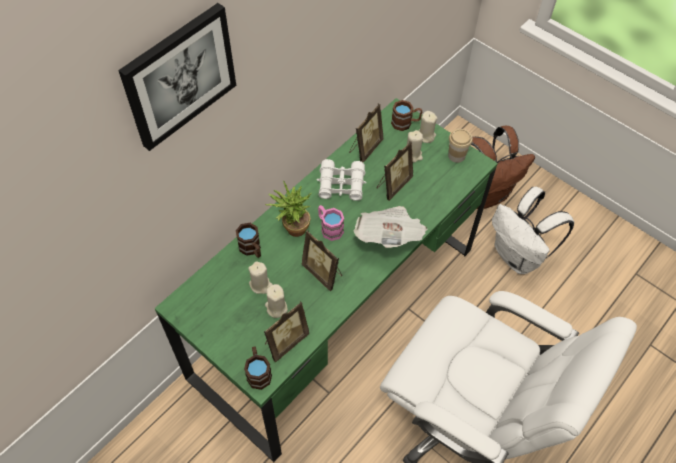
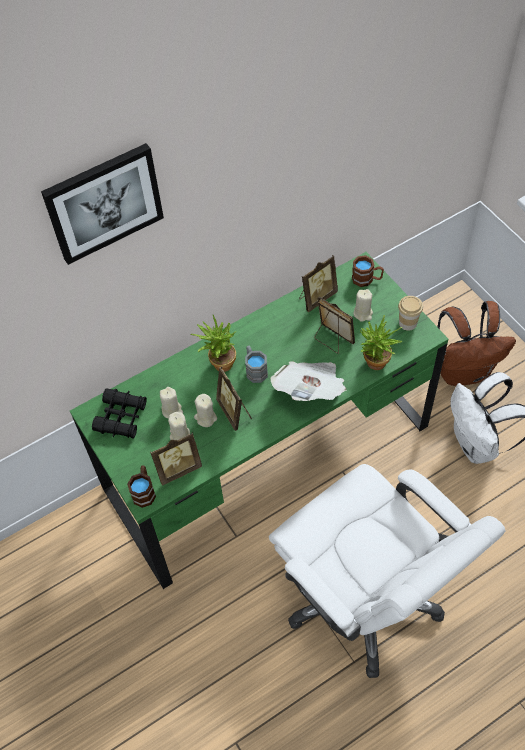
camera: 20 degrees right, 0 degrees up
brown mug [236,223,261,258] -> none
white binoculars [317,159,367,201] -> none
pink mug [318,205,344,241] -> grey mug [245,346,268,383]
picture frame [377,141,413,201] -> picture frame turned 105 degrees counterclockwise [314,296,355,354]
beige candle [418,111,438,143] -> beige candle moved to [194,394,217,427]
none -> black binoculars [92,388,147,439]
none -> potted plant [360,315,403,370]

